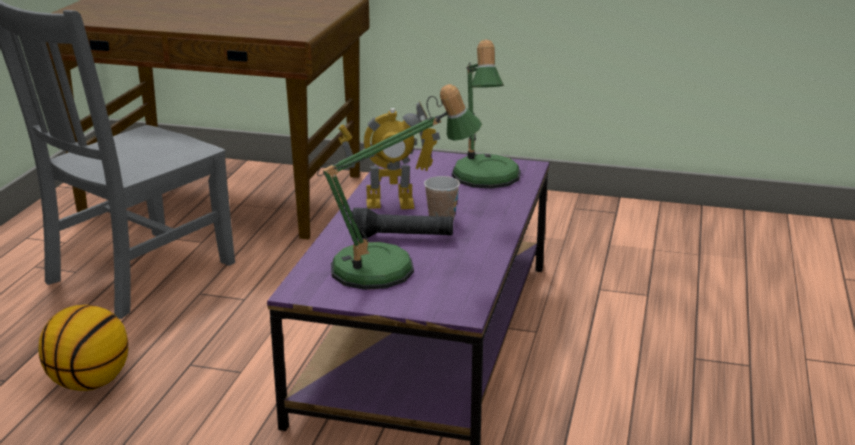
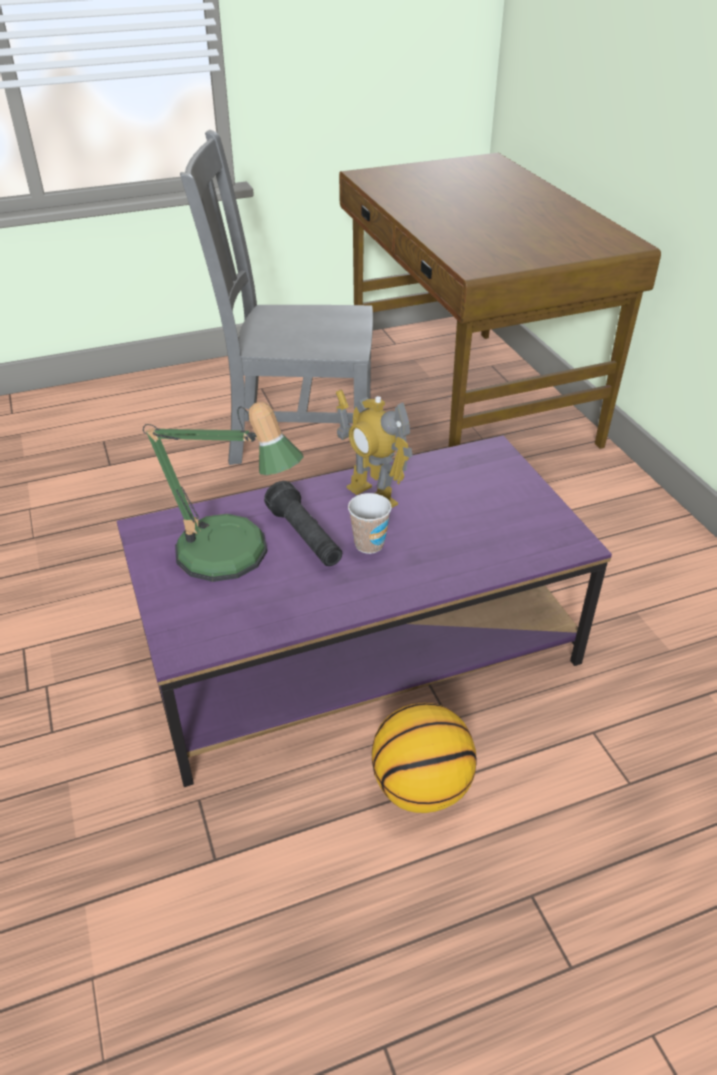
camera: 55 degrees right, 15 degrees up
basketball [38,305,128,391] -> basketball moved to [372,703,476,813]
table lamp [452,39,521,189] -> none

